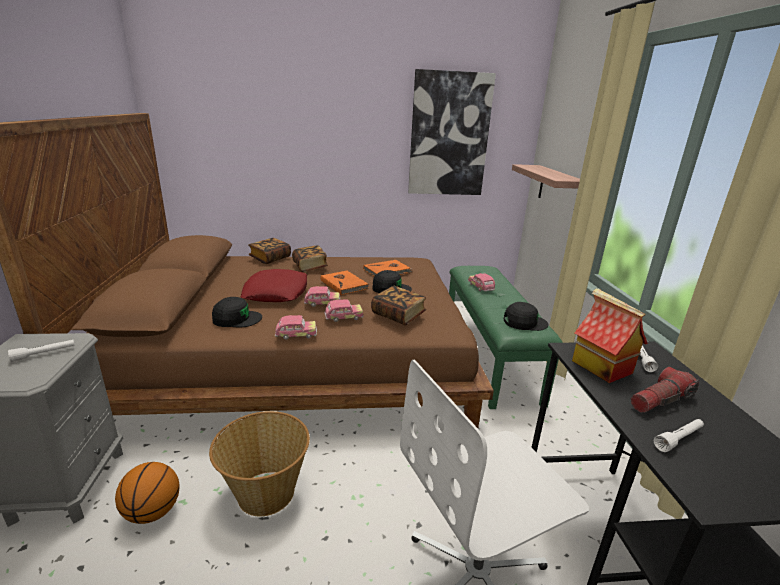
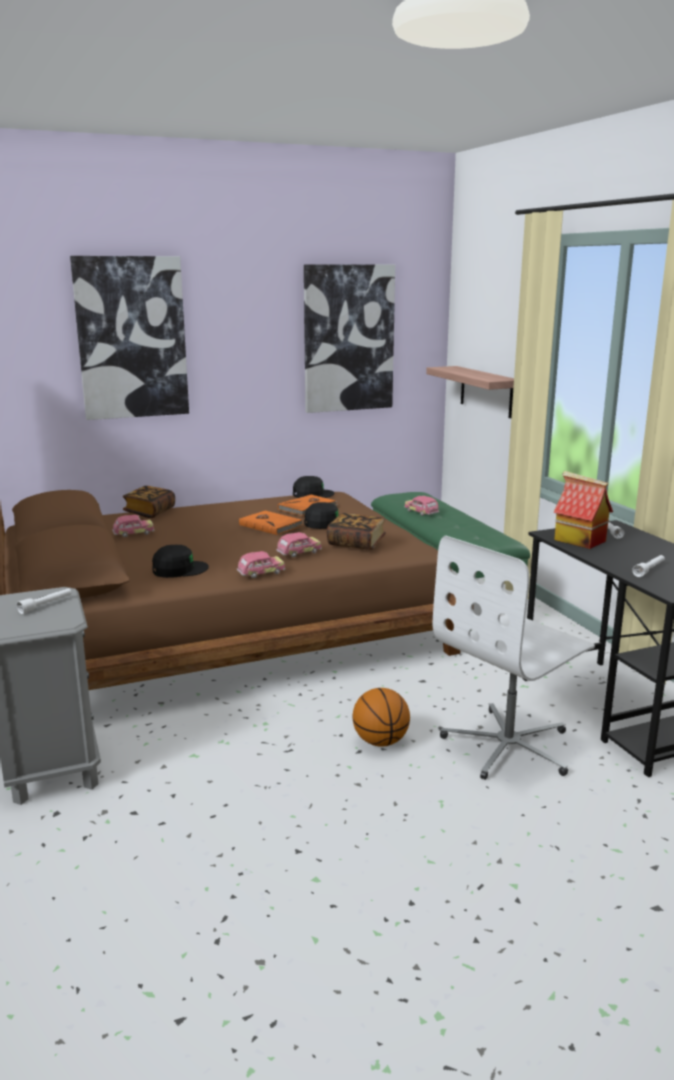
camera: 15 degrees left, 5 degrees down
basketball [115,462,180,524] -> basketball moved to [353,688,410,747]
basket [209,411,310,517] -> none
red pillow [240,269,307,302] -> none
book [292,245,328,272] -> none
toy car [304,286,340,307] -> toy car moved to [112,515,154,537]
black cap [504,302,548,331] -> black cap moved to [293,476,334,498]
flashlight [631,367,699,413] -> none
none -> picture [70,256,189,420]

